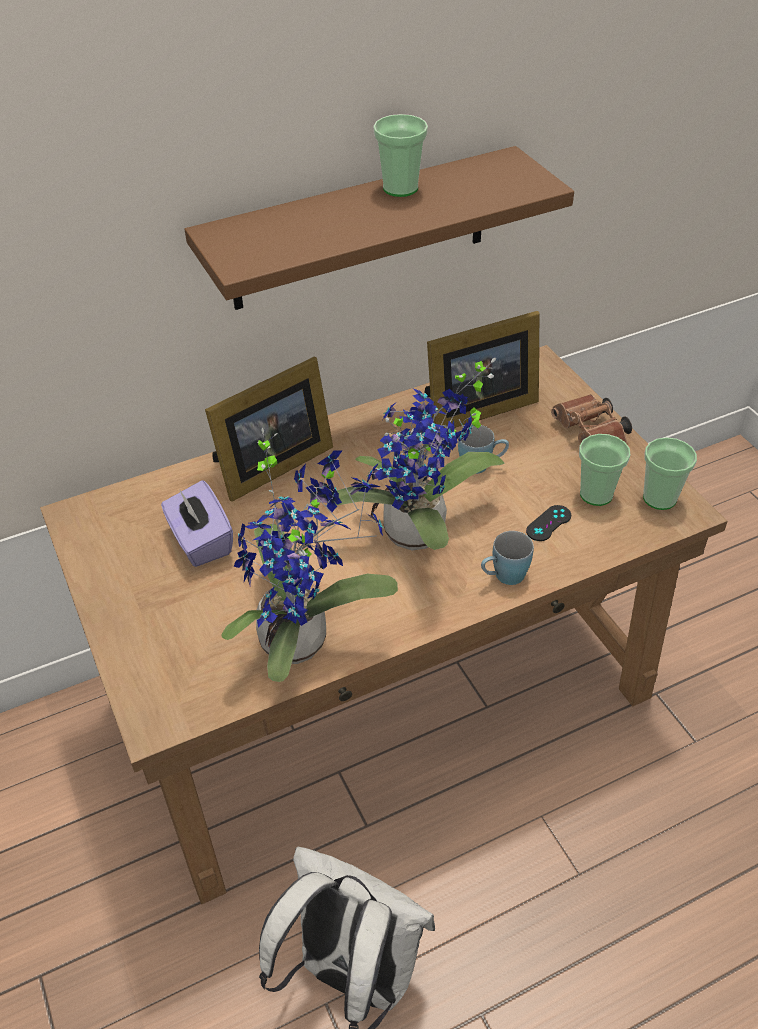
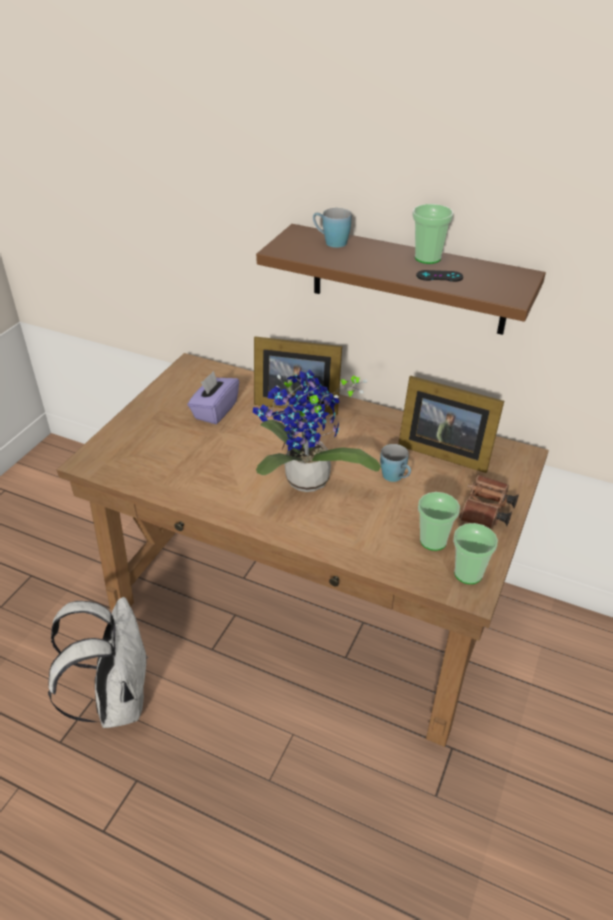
camera: 50 degrees right, 5 degrees down
potted plant [221,427,398,682] -> none
blue mug [481,531,534,585] -> blue mug moved to [313,208,351,248]
black game controller [526,505,571,541] -> black game controller moved to [416,270,463,282]

